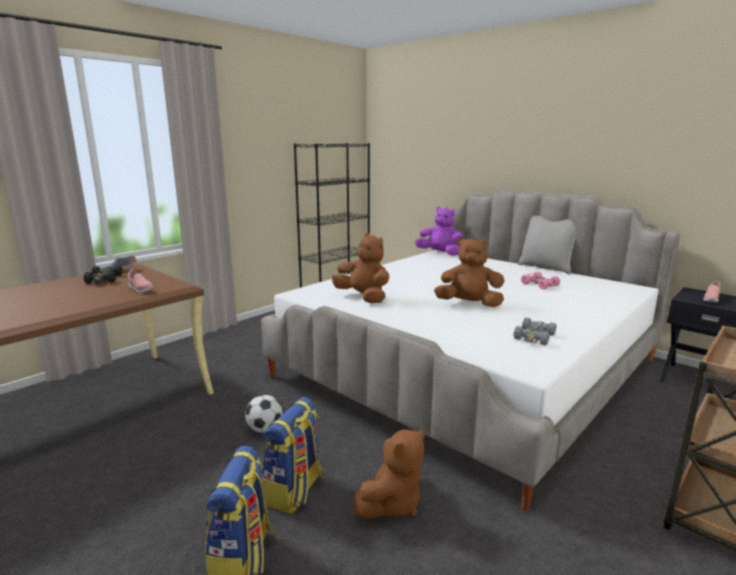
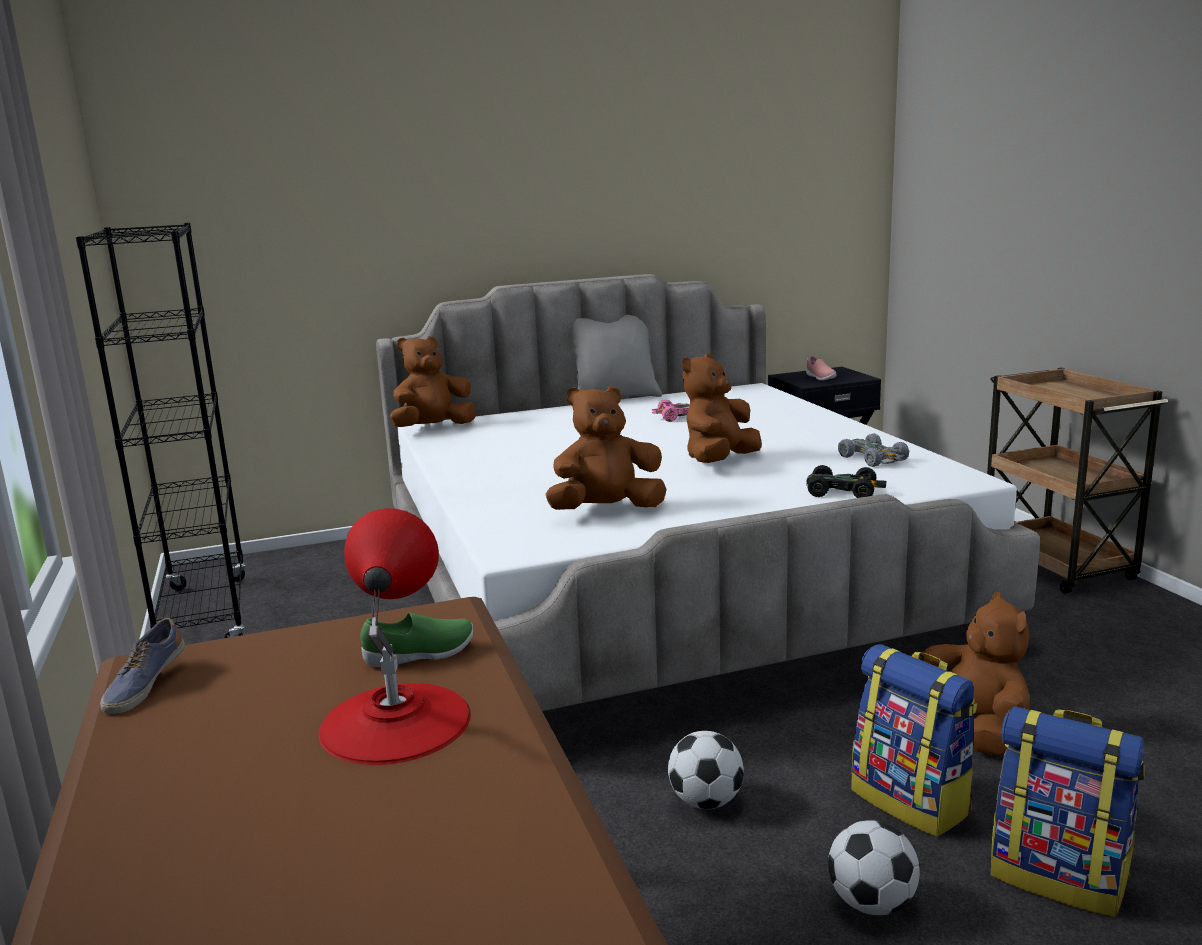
camera: 60 degrees left, 0 degrees up
black toy car [84,265,122,284] -> black toy car moved to [806,465,886,498]
pink shoe [128,270,154,293] -> green shoe [360,613,474,667]
purple plush toy [415,207,463,256] -> brown plush toy [390,336,476,427]
none -> red table lamp [318,508,471,765]
none -> football [828,820,920,915]

